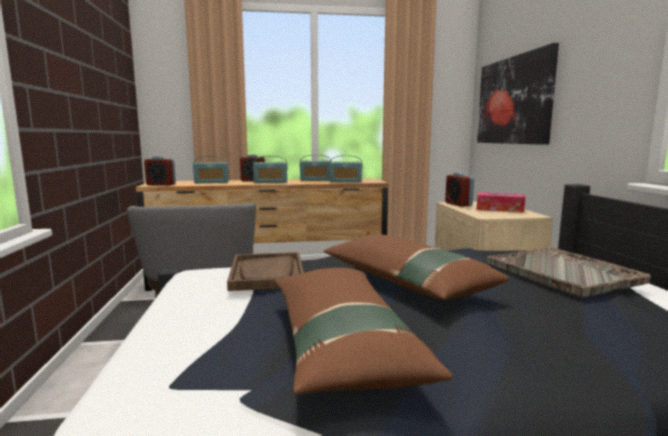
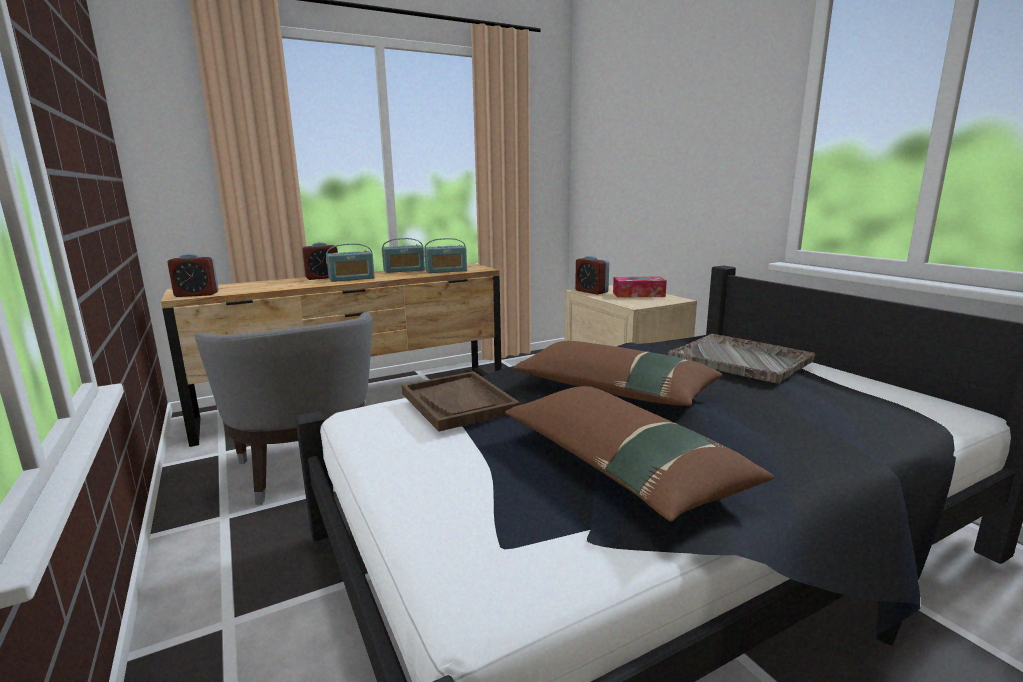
camera: 20 degrees left, 5 degrees up
radio [193,156,229,183] -> none
picture [477,43,559,145] -> none

